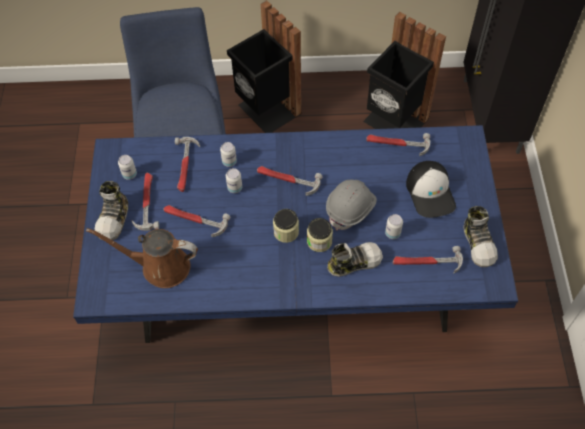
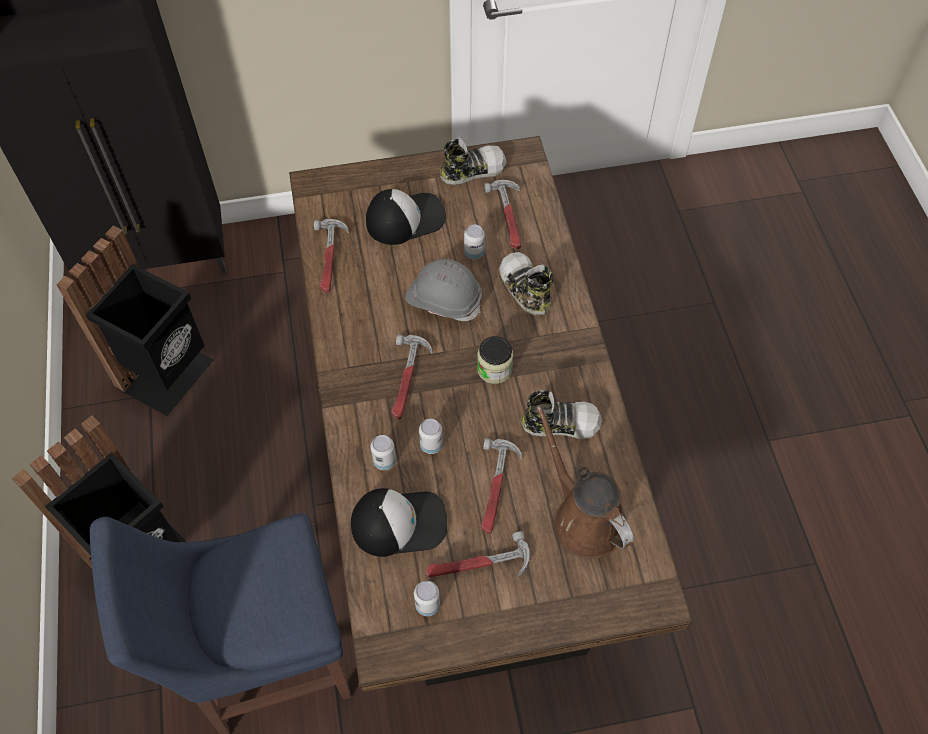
camera: 100 degrees left, 0 degrees up
blue dining table [73,125,518,343] -> brown dining table [289,136,693,692]
brown watering can [86,228,198,288] -> brown watering can turned 150 degrees clockwise [536,406,634,559]
shoe [95,181,128,240] -> shoe moved to [520,390,602,439]
hammer [175,137,200,192] -> cap [351,488,447,557]
jar [307,218,333,252] -> none

